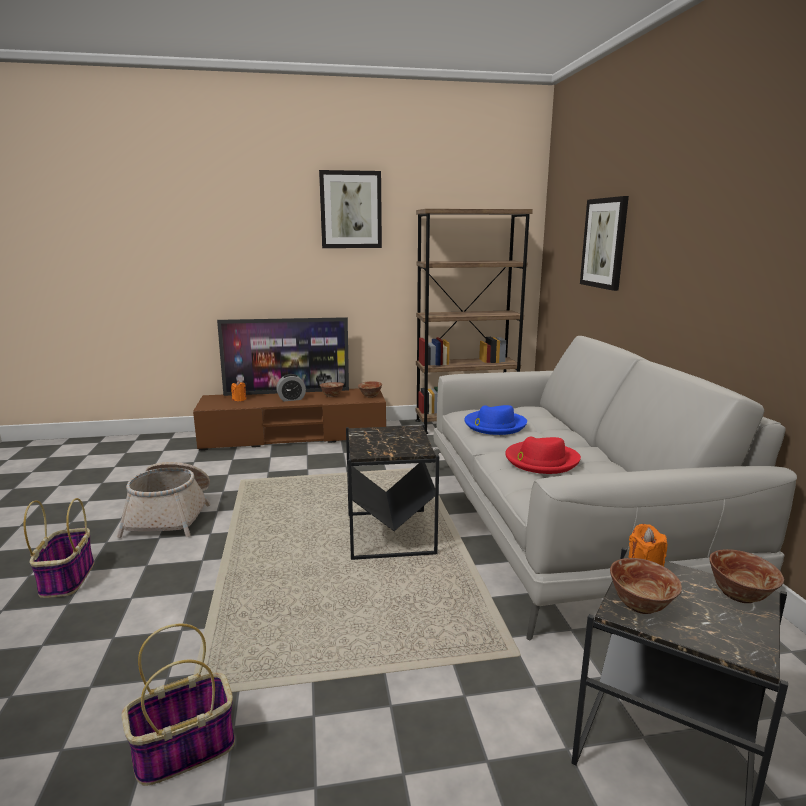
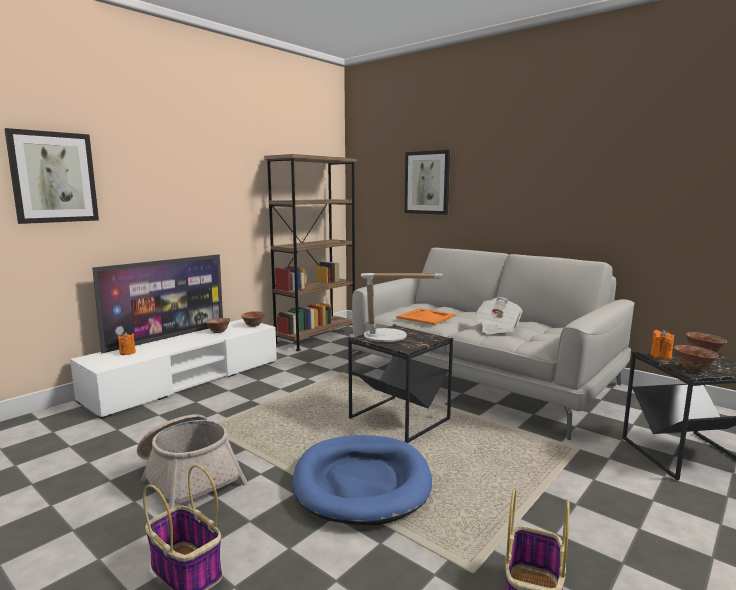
camera: 40 degrees left, 5 degrees down
brown tv stand [193,388,386,450] -> white tv stand [70,319,277,419]
alarm clock [276,374,306,401] -> none
picture [319,170,382,248] -> picture moved to [4,128,99,224]
blue hat [464,405,527,435] -> orange tray [397,308,456,325]
red hat [505,437,581,474] -> newspaper [475,297,523,334]
none -> blue dog bed [293,435,432,525]
none -> table lamp [361,273,442,342]

